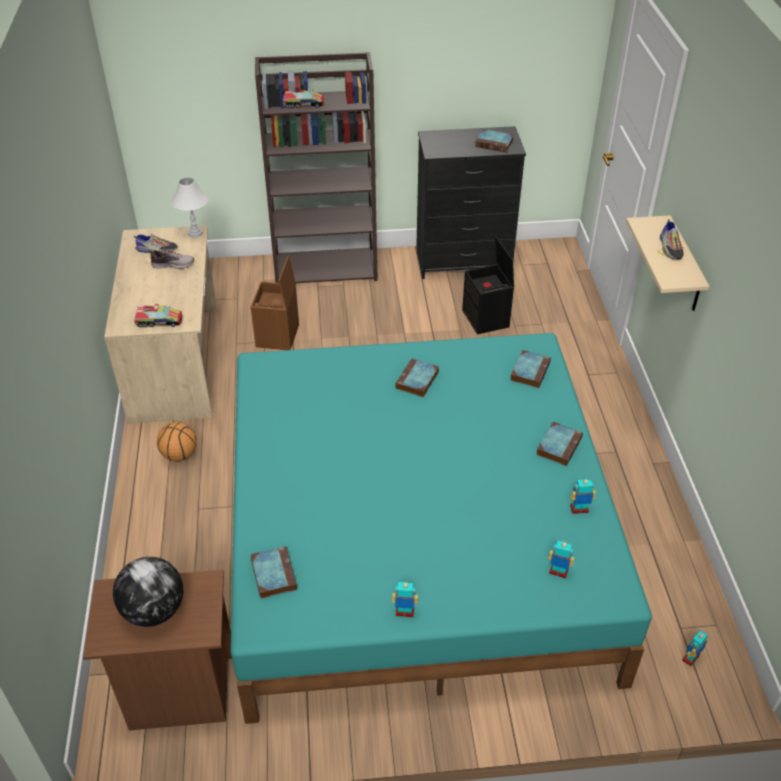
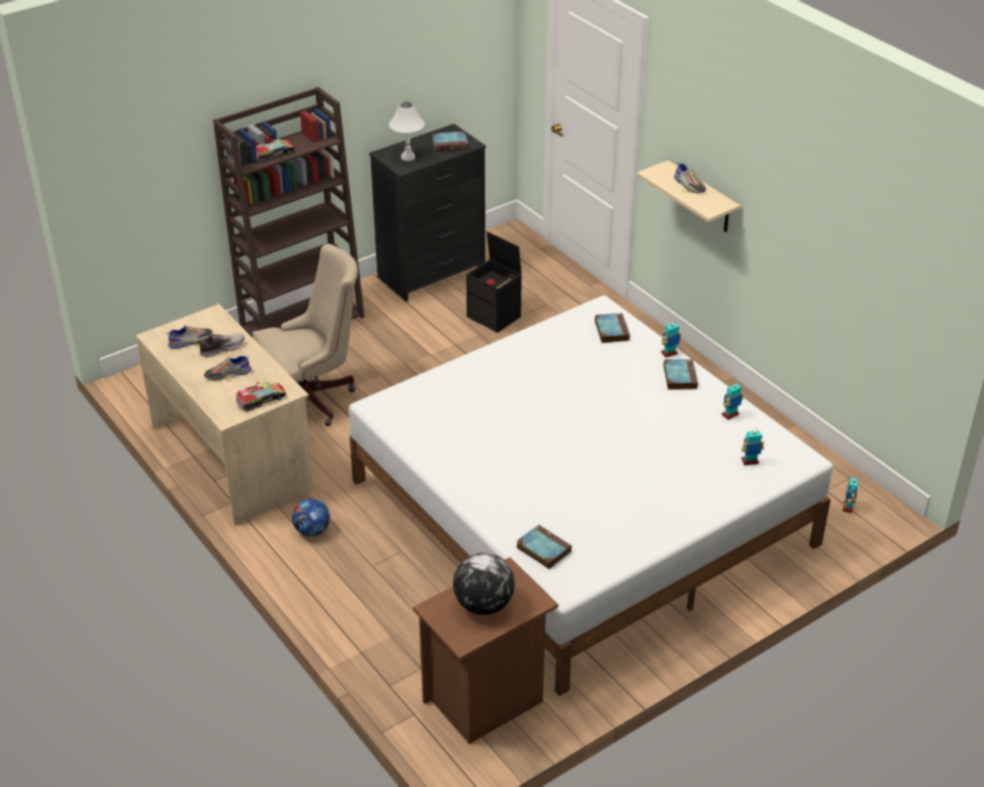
camera: 30 degrees left, 5 degrees down
basketball [157,422,197,461] -> football [292,498,330,536]
white table lamp [171,177,208,237] -> white table lamp moved to [389,101,425,161]
turquoise bed [230,333,652,724] -> white bed [349,295,833,696]
brown storage box [251,255,299,350] -> beige office chair [253,244,358,426]
toy robot [392,581,418,617] -> toy robot moved to [661,321,682,357]
book [395,358,439,397] -> none
none -> shoe [204,356,251,381]

